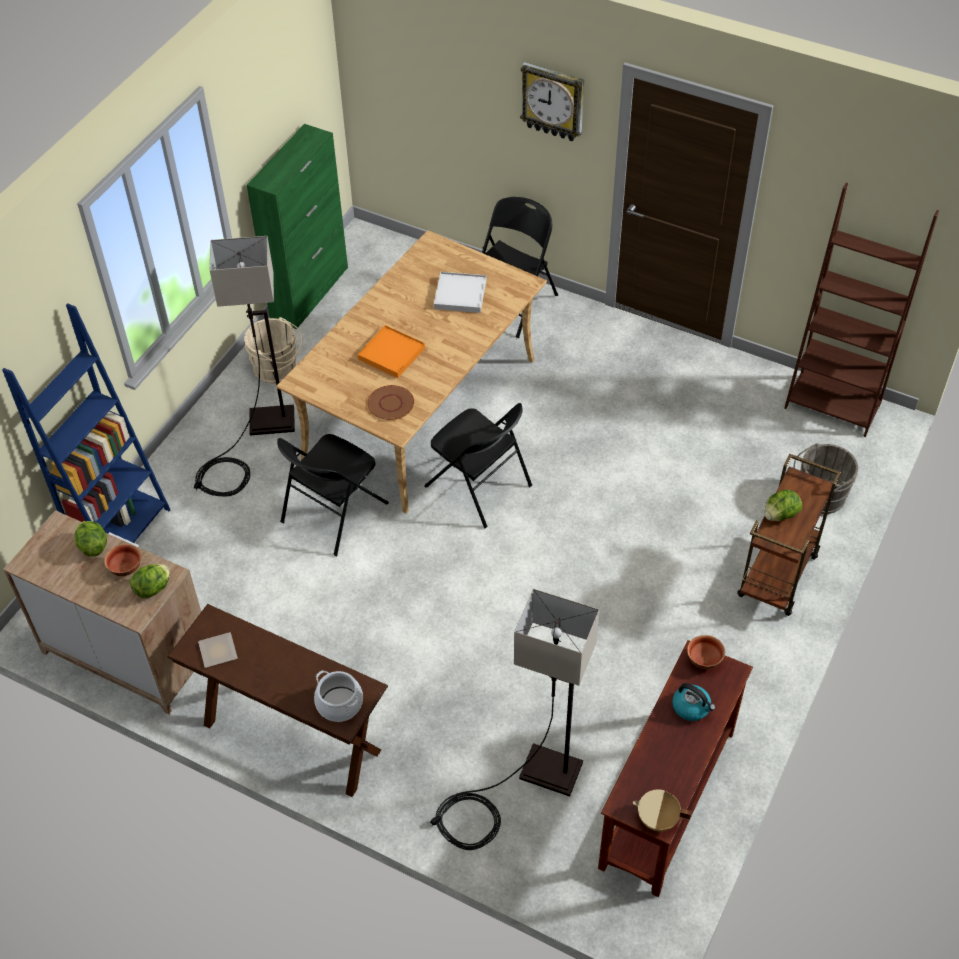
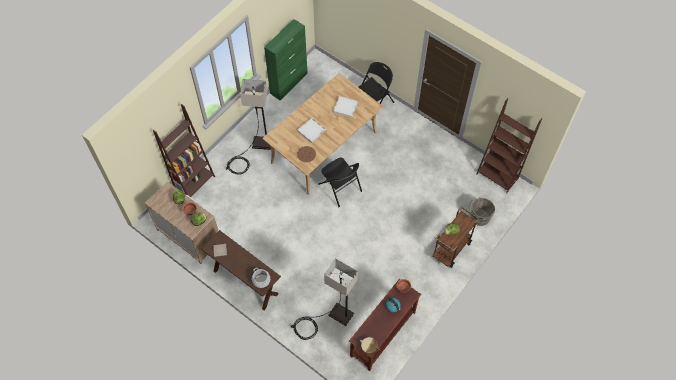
camera: 10 degrees right, 10 degrees up
blue bookcase [2,303,170,543] -> brown bookcase [153,104,215,197]
beige bucket [244,317,302,384] -> none
black chair [277,434,389,557] -> none
orange tray [358,325,425,378] -> white tray [297,118,326,143]
wall clock [520,62,584,141] -> none

